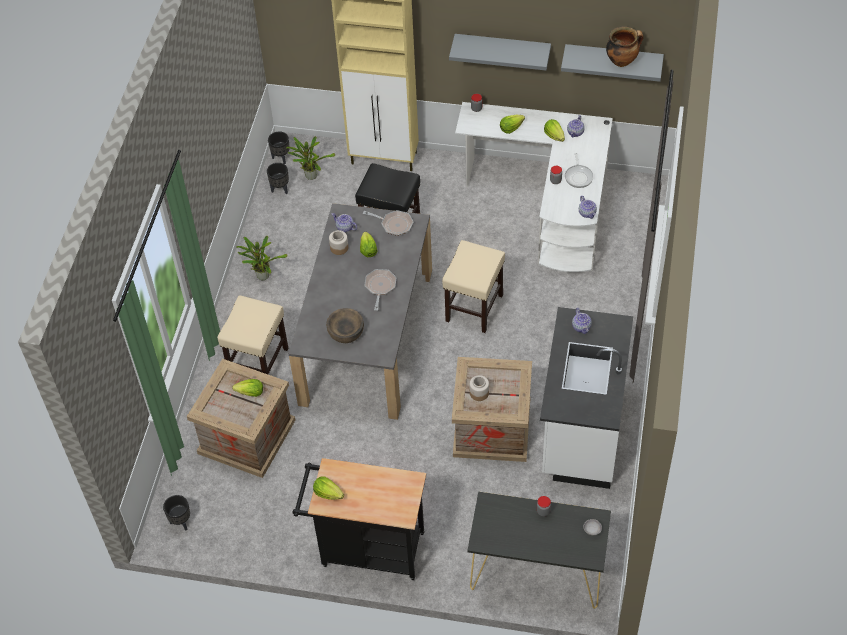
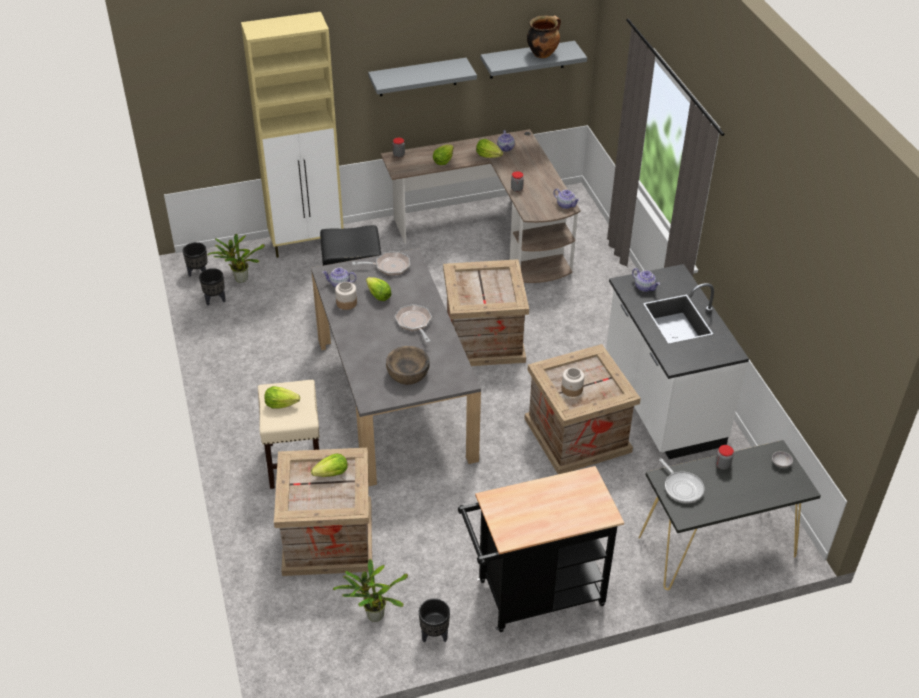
camera: 30 degrees left, 10 degrees down
black planter [163,495,190,531] -> black planter moved to [419,598,450,642]
potted plant [237,236,288,280] -> potted plant moved to [332,559,408,622]
lettuce [313,476,344,500] -> lettuce moved to [264,386,300,409]
beige stool [442,240,505,333] -> crate [443,259,529,366]
white desk [455,102,613,272] -> brown desk [381,129,581,283]
frying pan [565,153,594,188] -> frying pan moved to [659,459,705,504]

